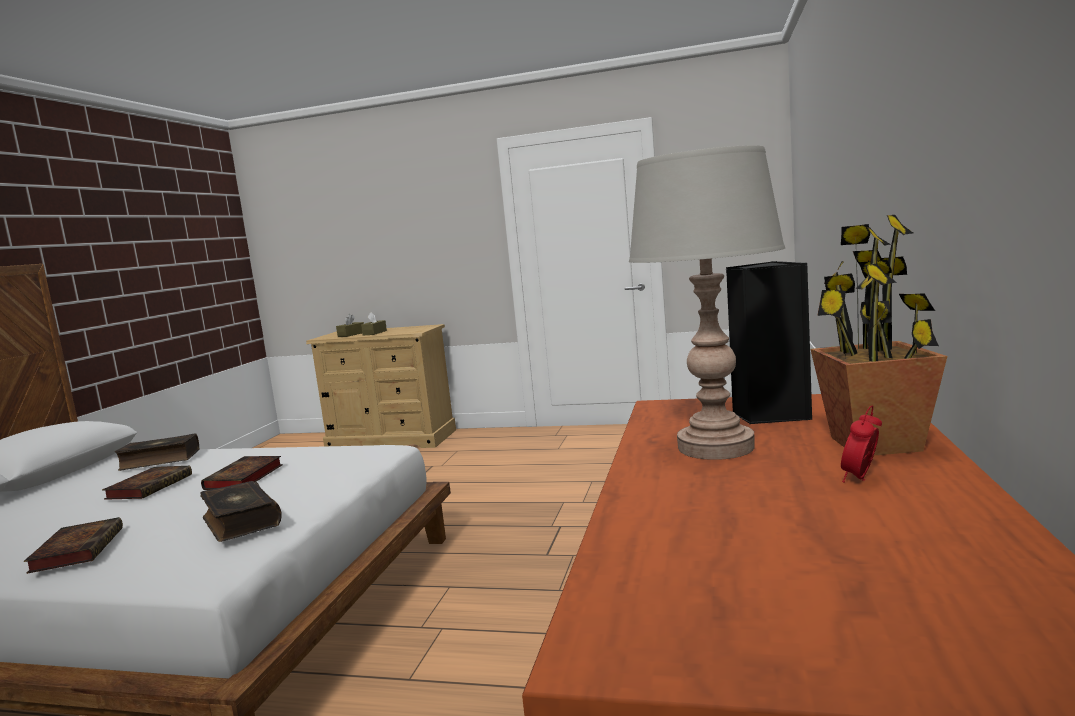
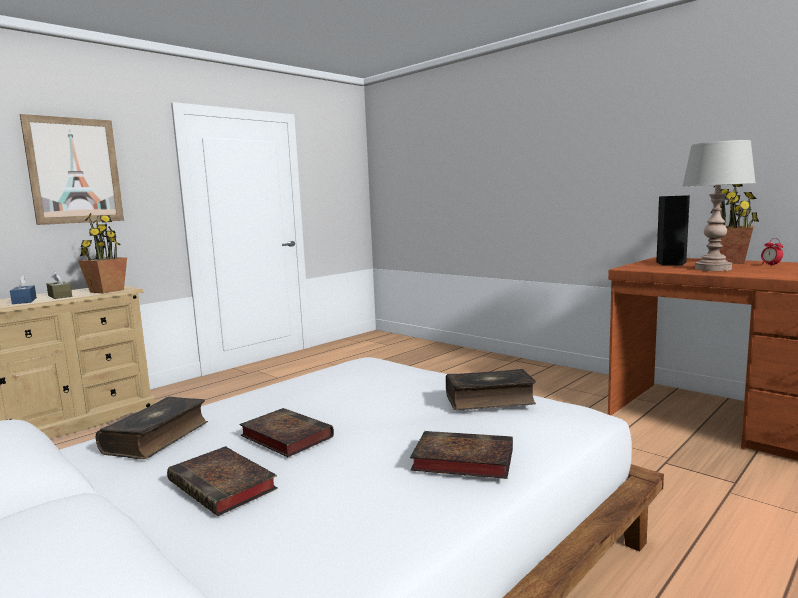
camera: 60 degrees left, 0 degrees up
book [201,456,283,490] -> book moved to [167,446,278,516]
brown tissue box [336,314,364,337] -> blue tissue box [10,275,37,304]
none -> picture [20,114,124,225]
none -> potted plant [78,213,127,294]

